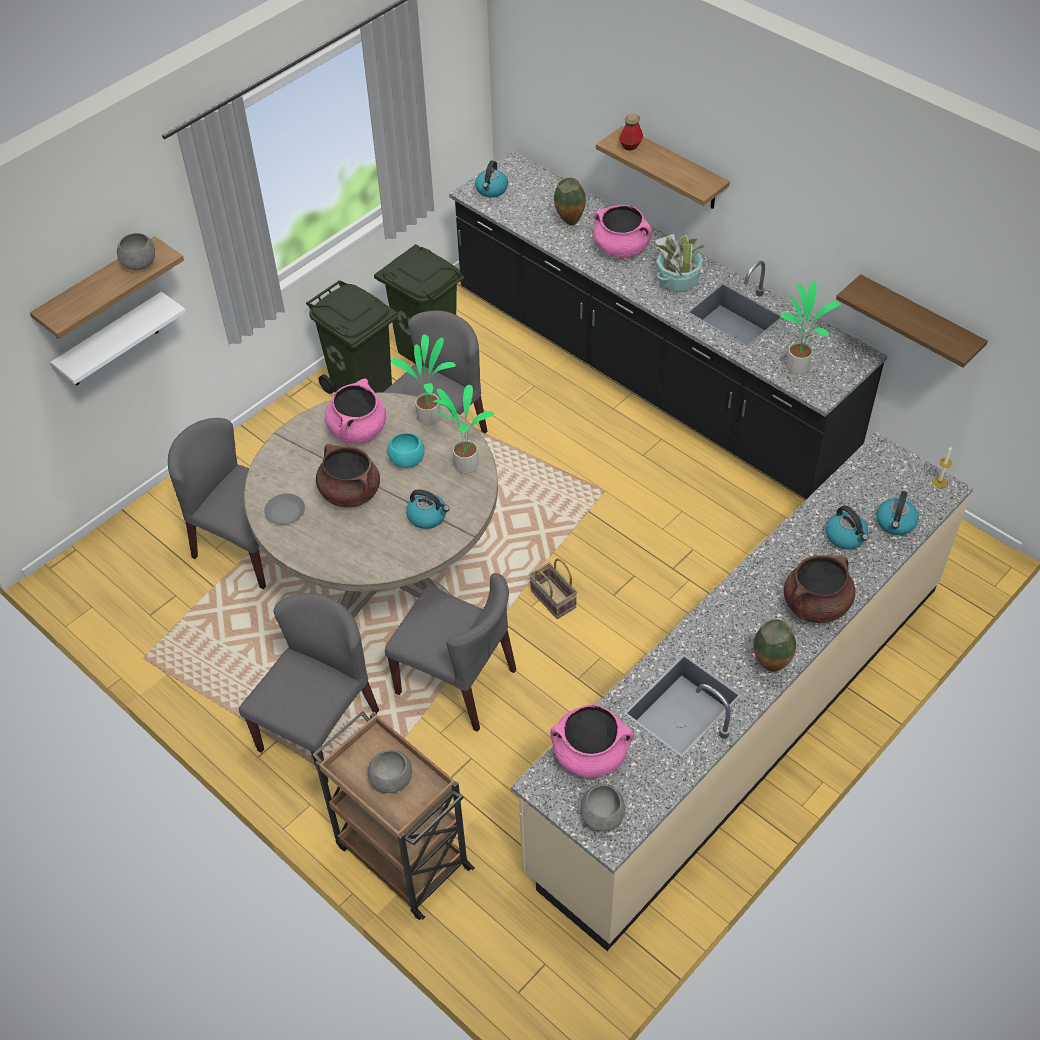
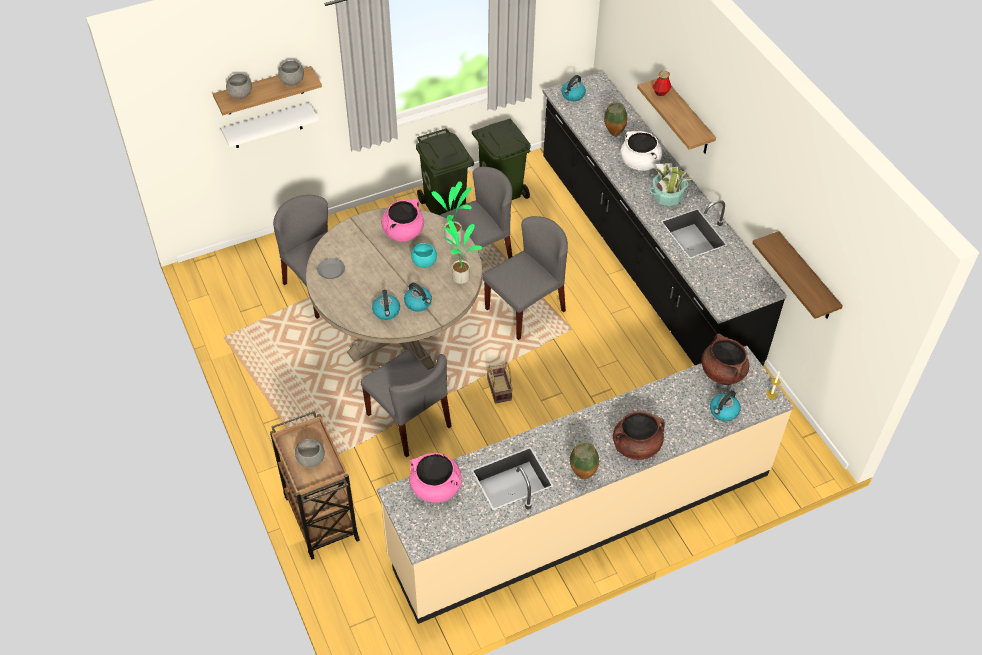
camera: 20 degrees right, 0 degrees up
grey chair [239,593,379,782] -> grey chair moved to [482,216,568,340]
brown cooking pot [316,444,380,508] -> brown cooking pot moved to [701,333,749,385]
grey bowl [581,784,625,831] -> grey bowl moved to [226,73,252,99]
pink cooking pot [594,205,652,258] -> white cooking pot [620,131,662,171]
potted plant [780,282,840,374] -> none
kettle [826,506,869,550] -> kettle moved to [372,290,400,320]

